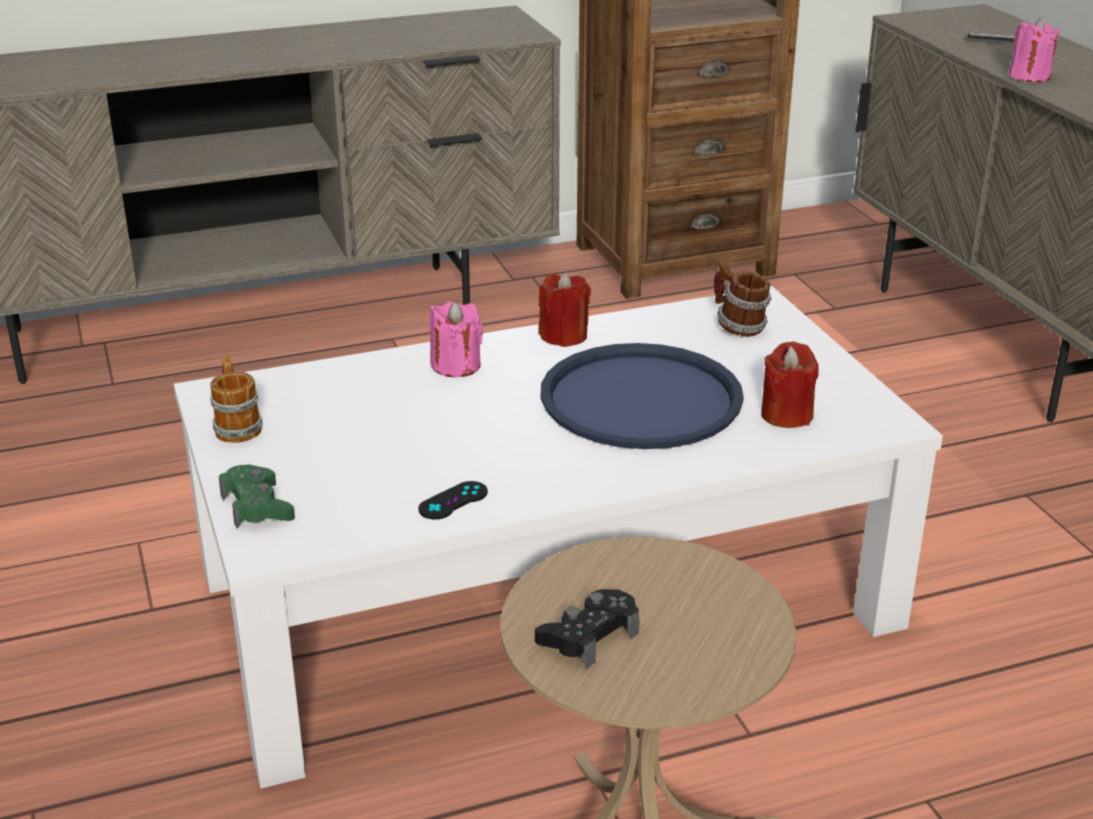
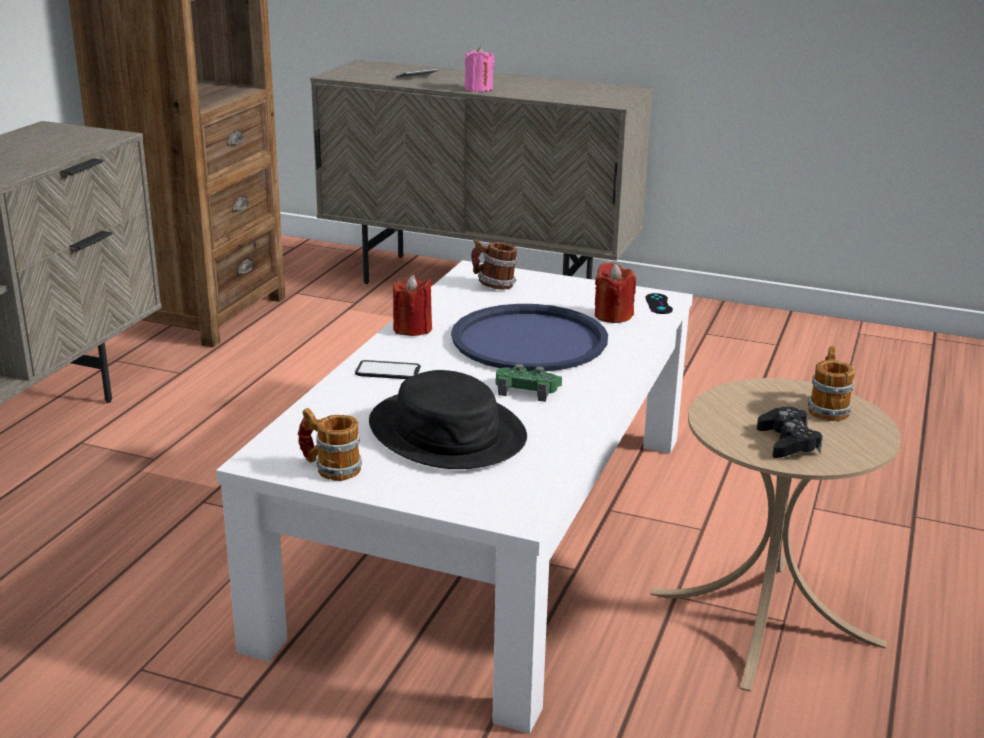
camera: 50 degrees left, 5 degrees down
green game controller [219,464,295,528] -> green game controller moved to [496,364,562,402]
black game controller [418,481,488,519] -> black game controller moved to [646,293,673,314]
pink candle [429,301,483,377] -> phone [355,360,421,379]
none -> black hat [369,370,527,469]
none -> mug [808,346,855,421]

